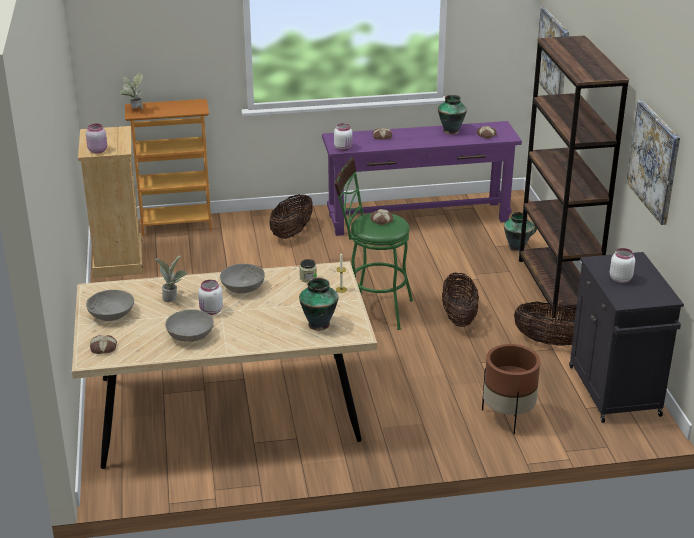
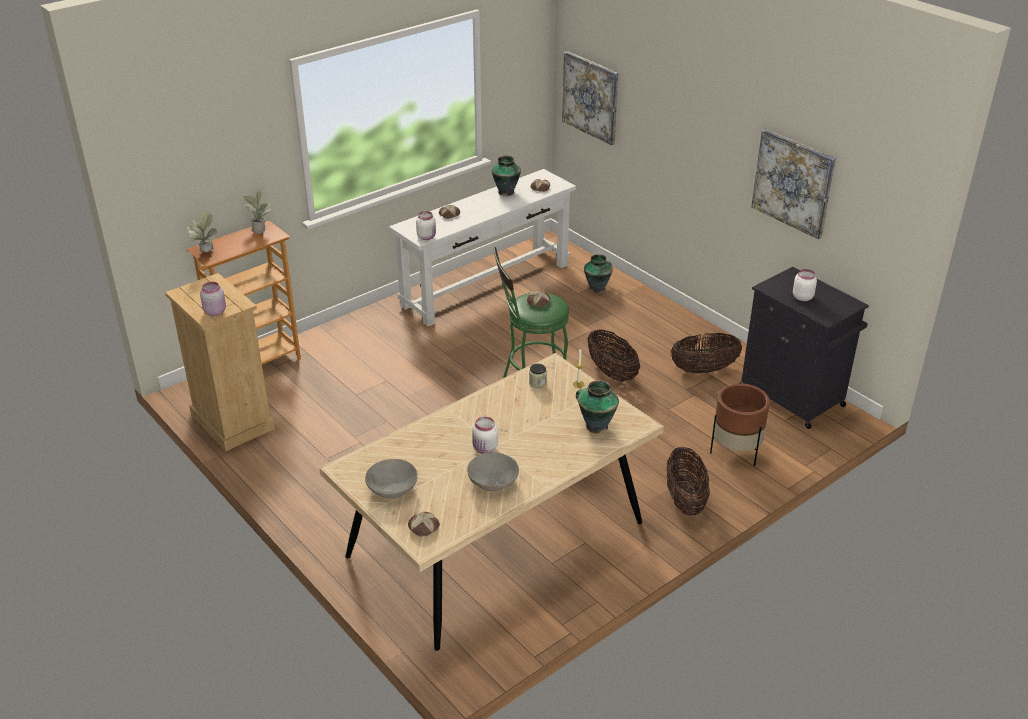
camera: 30 degrees left, 5 degrees up
potted plant [156,256,188,302] -> potted plant moved to [243,190,271,234]
grey bowl [220,264,265,294] -> none
basket [269,194,313,239] -> basket moved to [667,447,710,515]
purple console table [322,121,522,236] -> white console table [389,169,576,326]
brown bookcase [519,36,629,318] -> none

